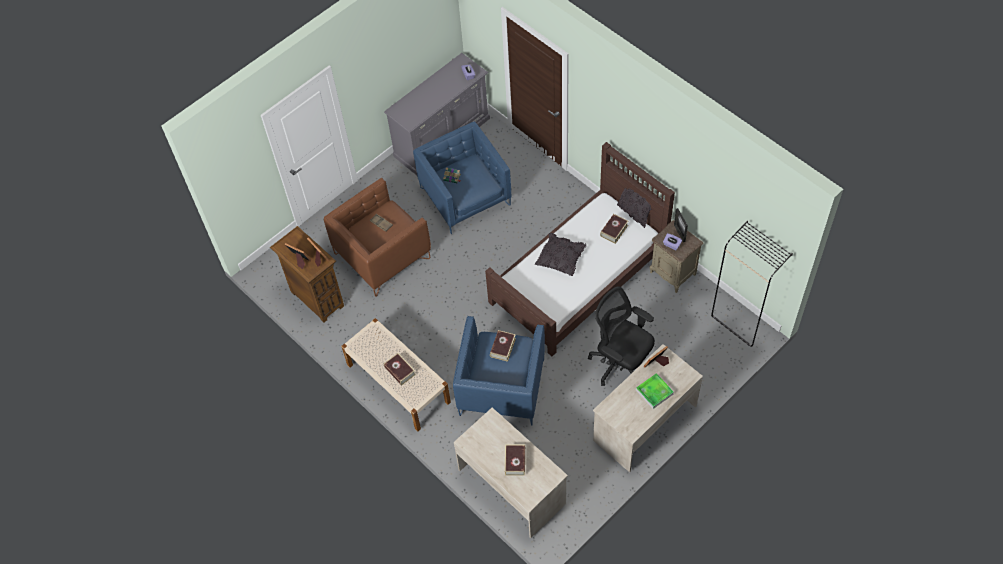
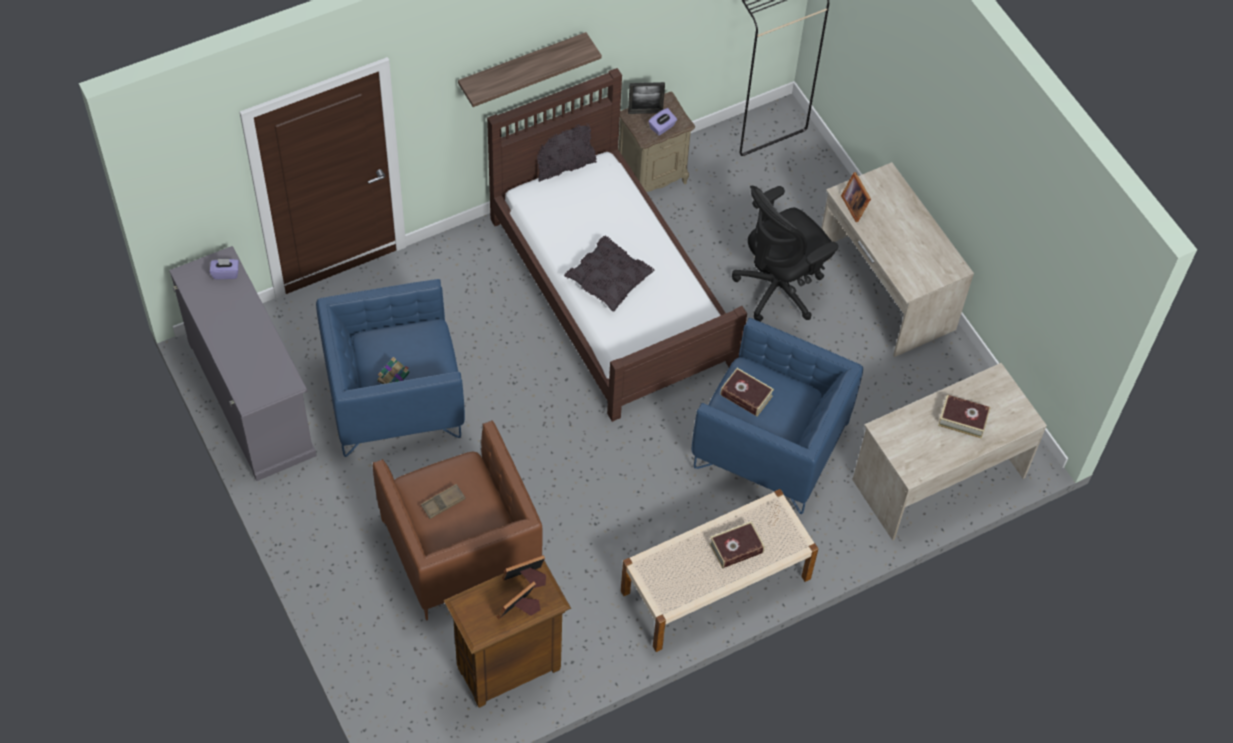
camera: 80 degrees left, 0 degrees up
book [600,214,628,244] -> none
tray [636,373,674,409] -> none
none -> shelf [458,32,602,107]

